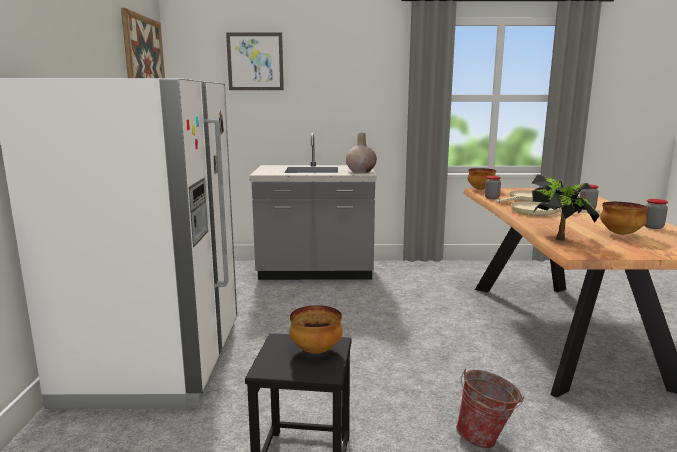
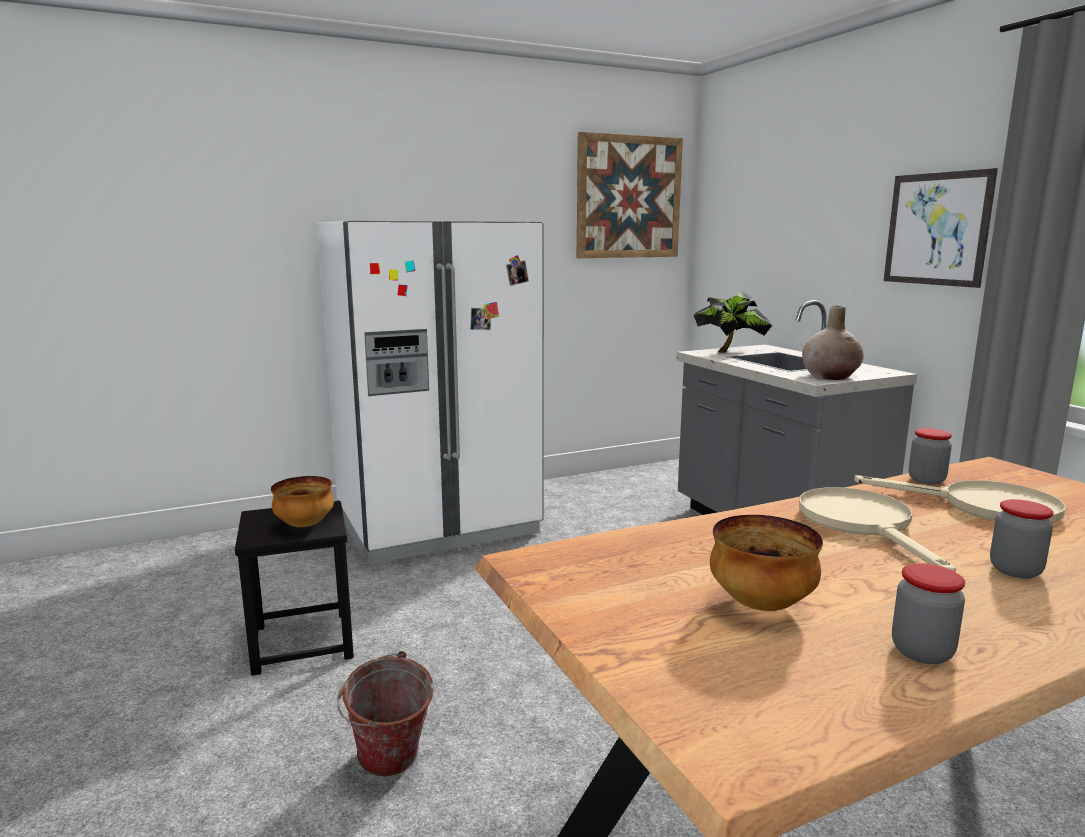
camera: 65 degrees right, 0 degrees up
picture [226,32,284,90] -> picture moved to [884,168,998,288]
bowl [468,168,496,190] -> none
potted plant [532,174,600,241] -> potted plant moved to [694,291,772,353]

